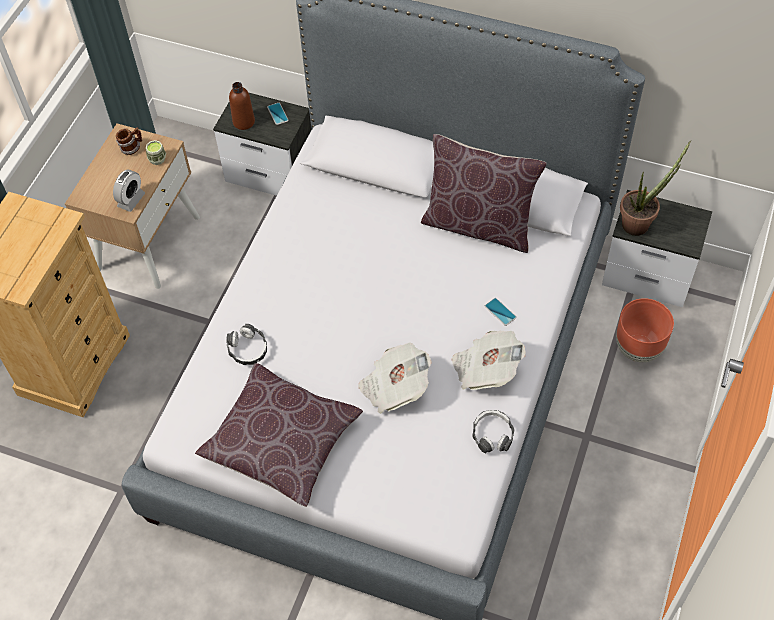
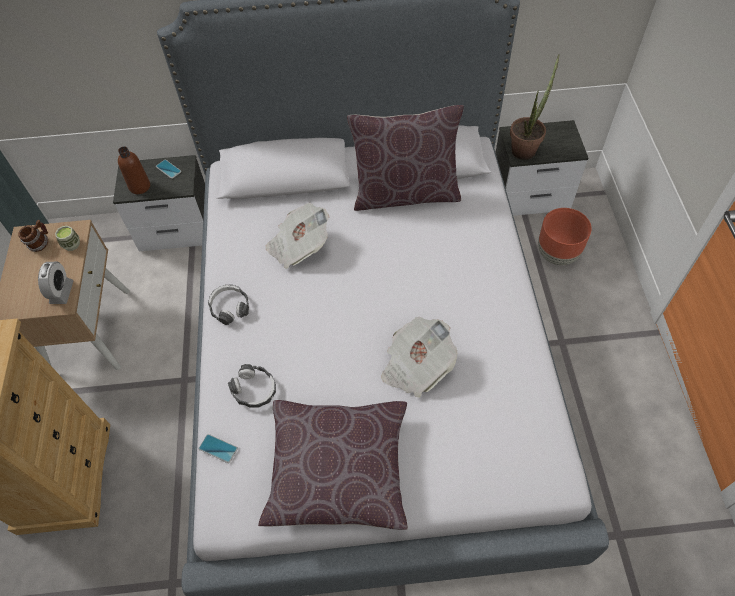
camera: 25 degrees left, 0 degrees up
newspaper [451,331,526,390] -> newspaper moved to [266,203,329,269]
headphones [472,410,515,453] -> headphones moved to [208,284,249,325]
phone [485,298,516,326] -> phone moved to [199,434,238,463]

